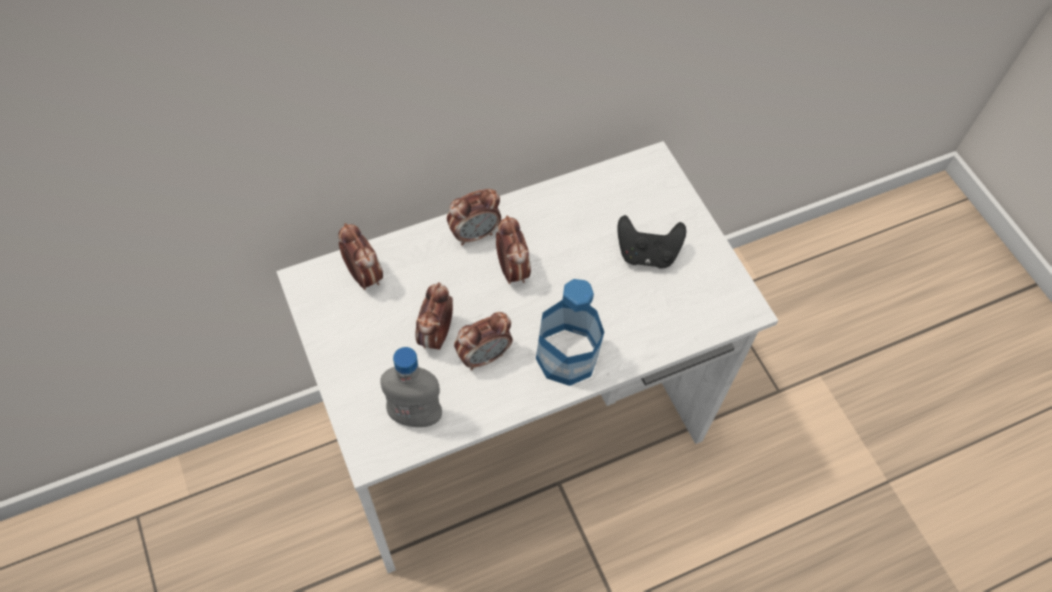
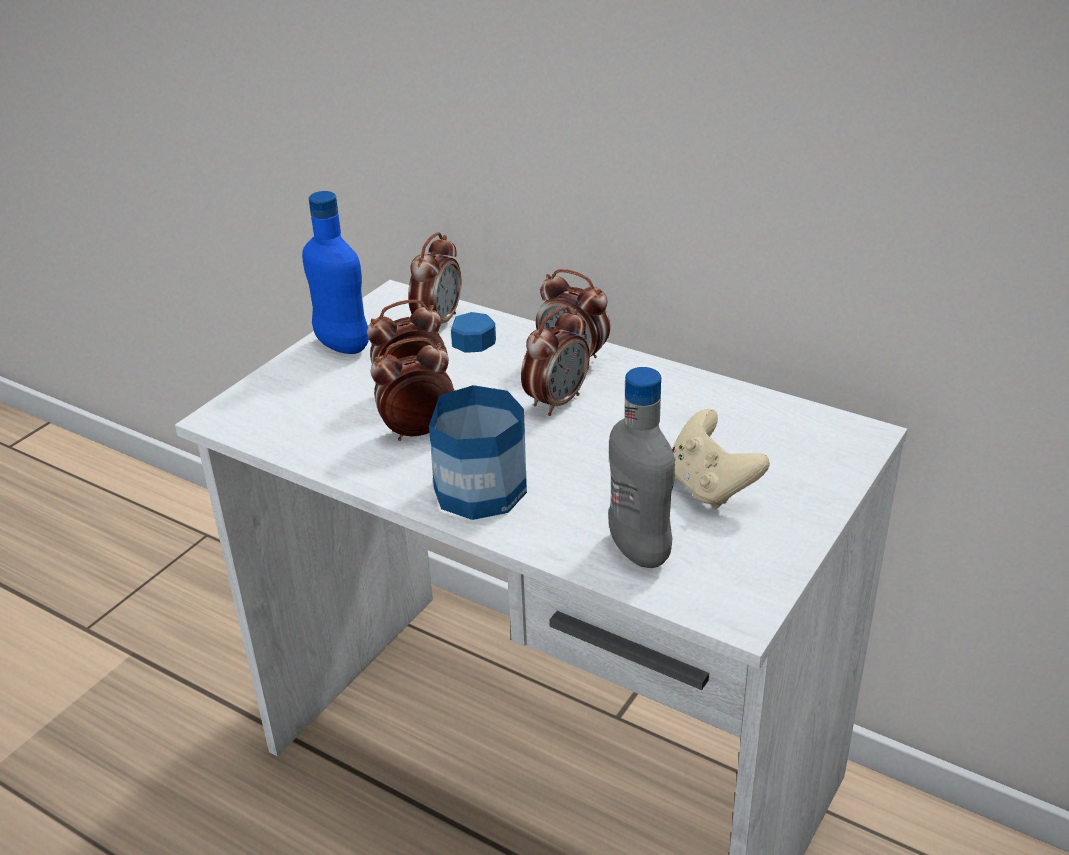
camera: 60 degrees right, 25 degrees down
grey bottle [380,347,442,427] -> grey bottle moved to [608,367,675,568]
alarm clock [454,312,513,370] -> alarm clock turned 135 degrees clockwise [371,338,454,441]
black game controller [618,215,686,269] -> beige game controller [672,409,770,509]
none -> blue bottle [302,191,369,354]

